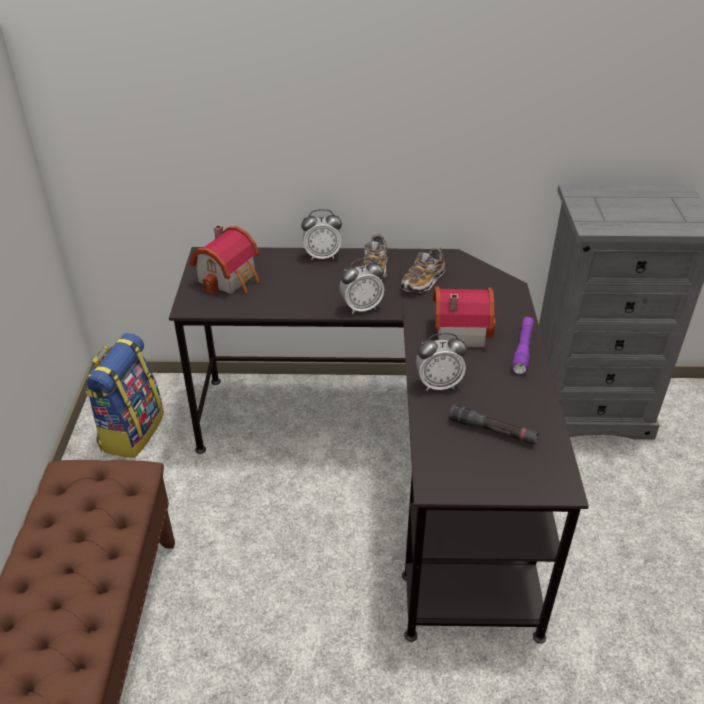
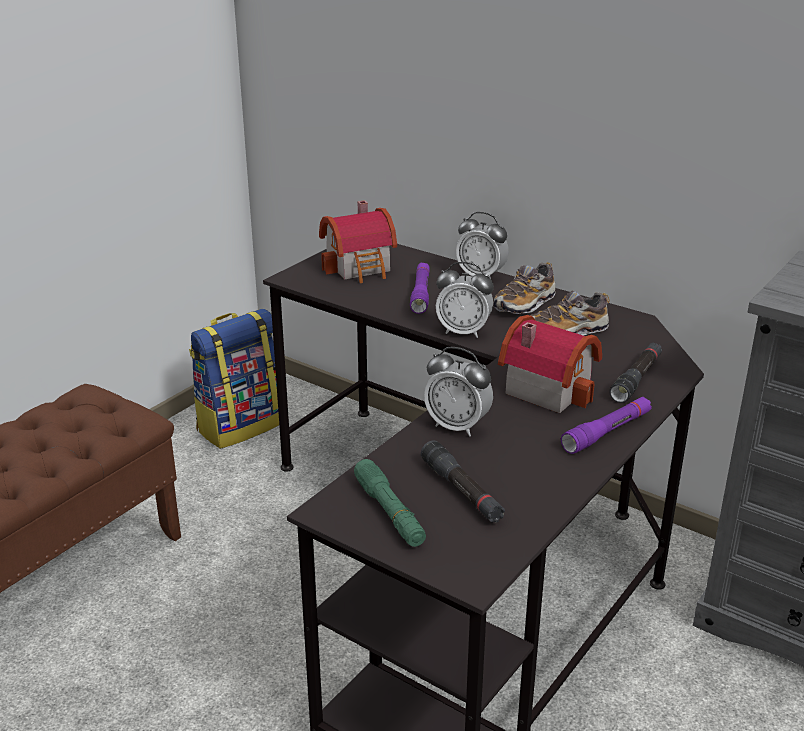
camera: 35 degrees right, 10 degrees down
none -> green flashlight [354,459,426,547]
none -> purple flashlight [410,262,430,314]
none -> black flashlight [610,342,662,403]

